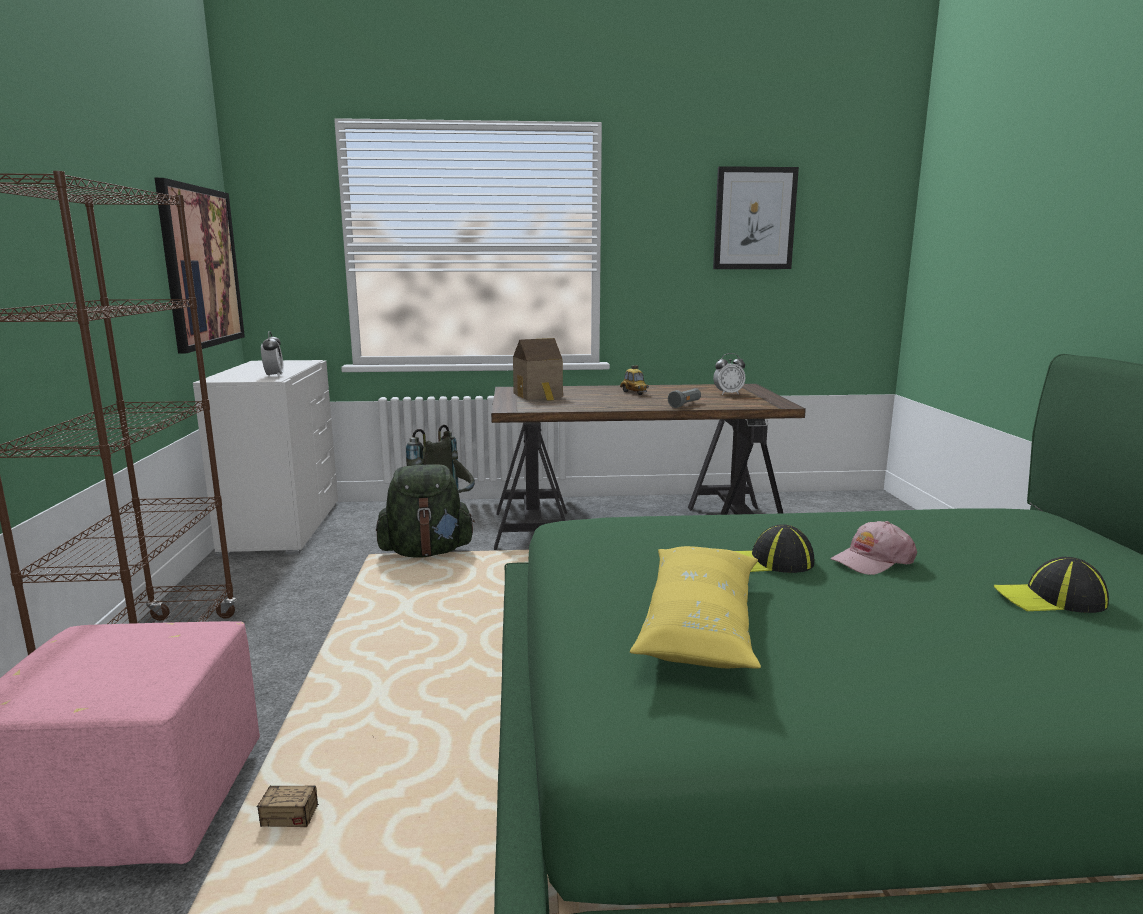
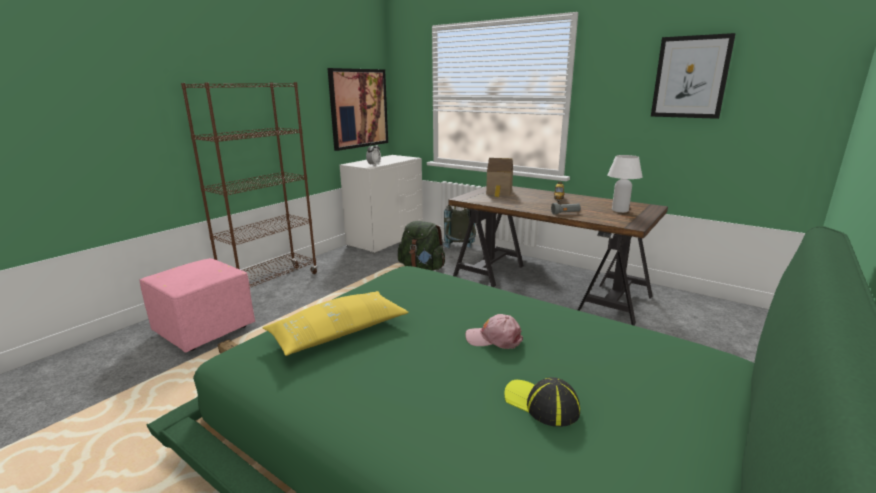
camera: 40 degrees right, 5 degrees up
alarm clock [713,353,745,395] -> white table lamp [607,155,642,213]
cap [735,524,814,573] -> none

